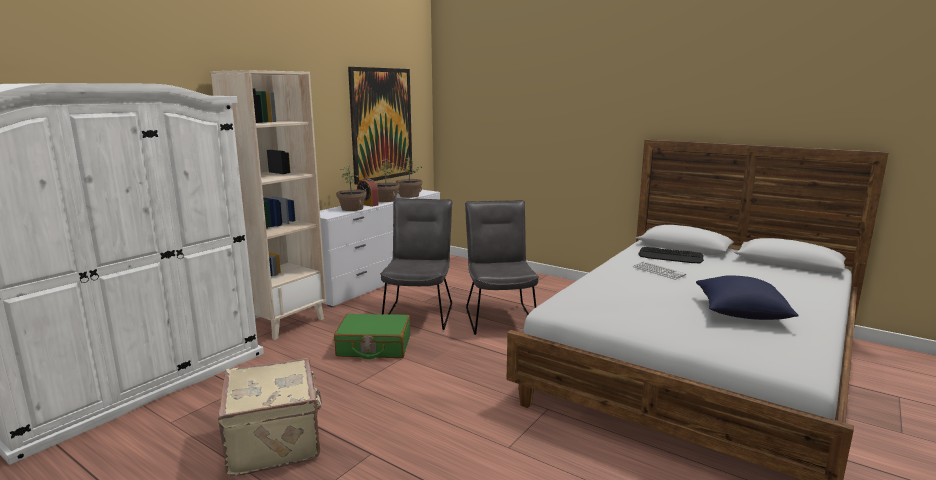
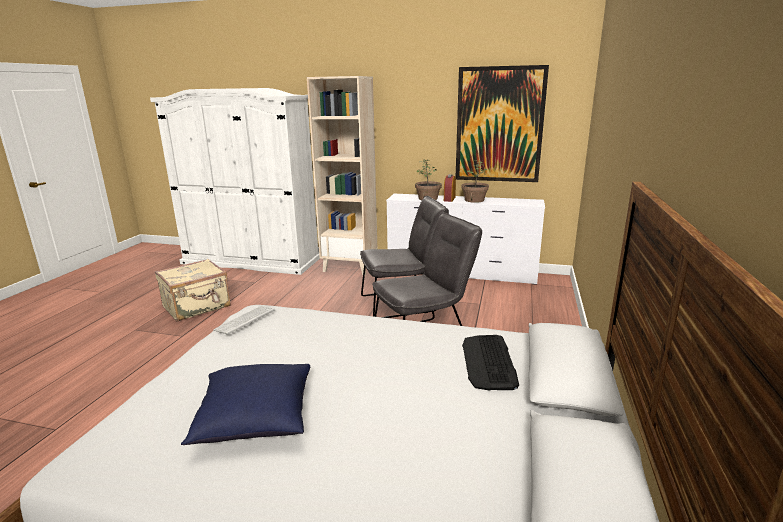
camera: 70 degrees right, 5 degrees up
green suitcase [334,314,410,359] -> none
potted plant [395,157,422,198] -> none
keyboard [633,261,686,280] -> keyboard moved to [213,306,275,335]

